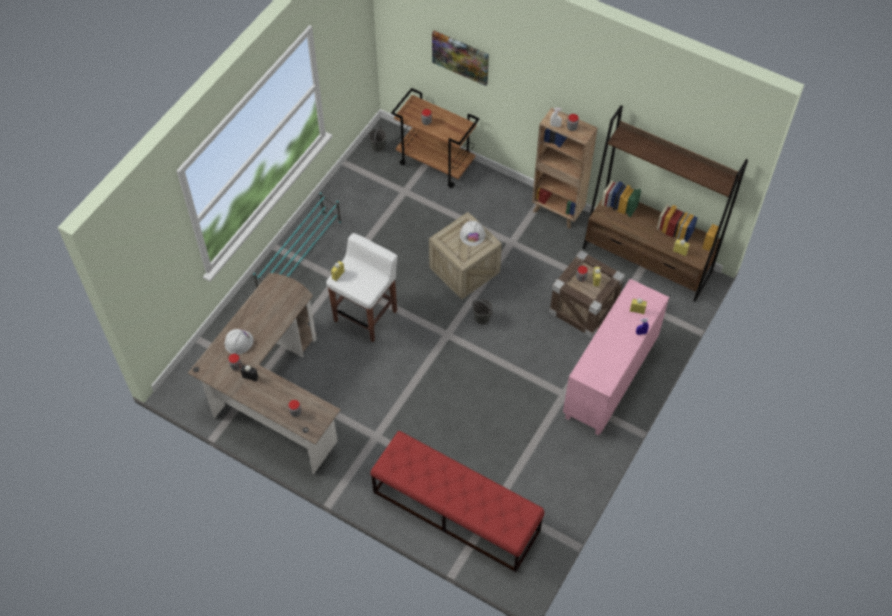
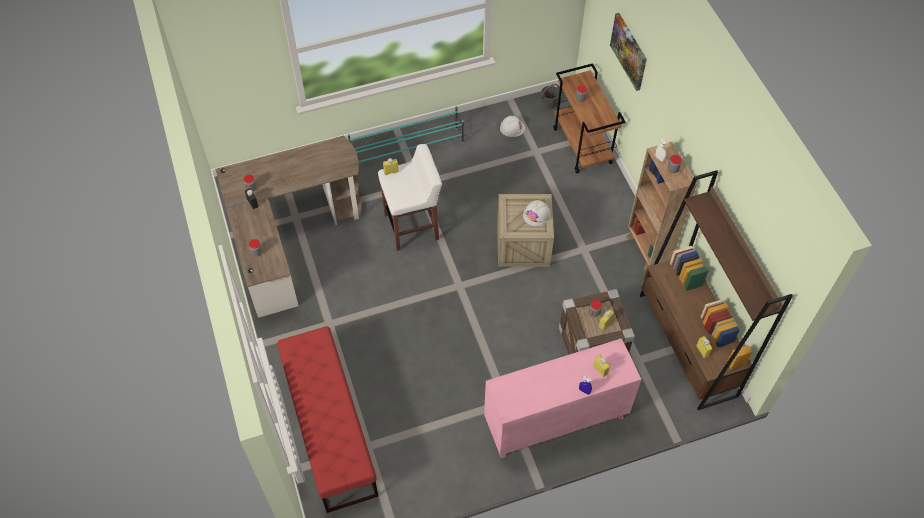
camera: 40 degrees right, 0 degrees up
white hard hat [224,329,253,354] -> white hard hat moved to [500,116,525,137]
grey bucket [473,299,493,324] -> none

